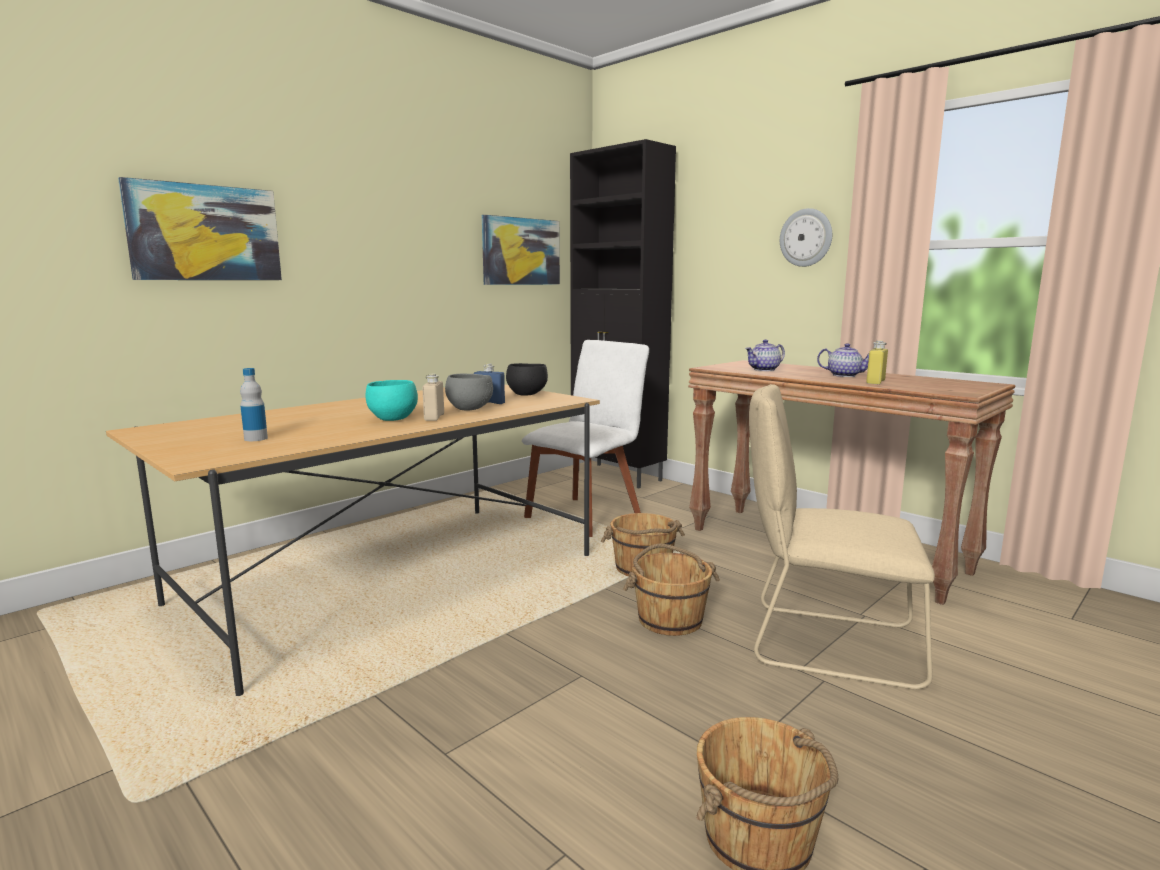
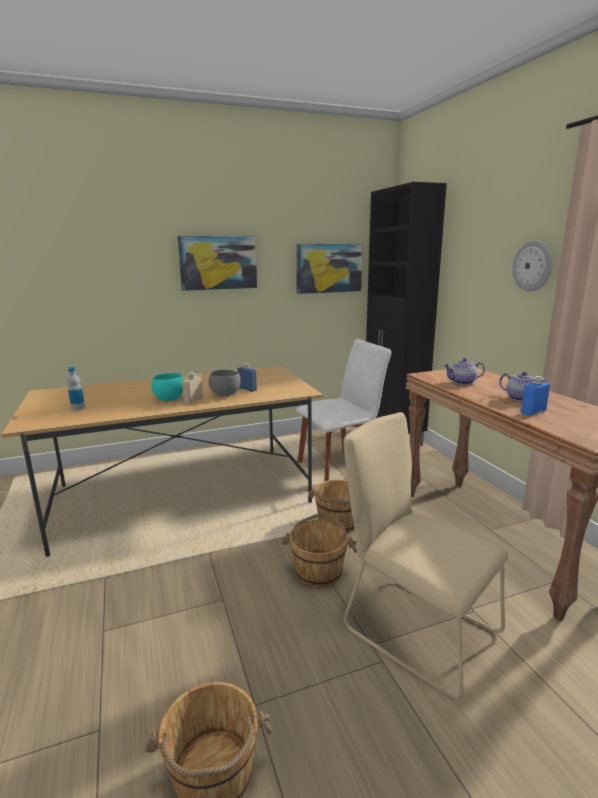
camera: 25 degrees right, 5 degrees up
picture [118,177,282,280] -> picture moved to [177,236,257,291]
black bowl [506,363,548,395] -> none
yellow bottle [867,340,888,384] -> blue bottle [521,376,550,416]

